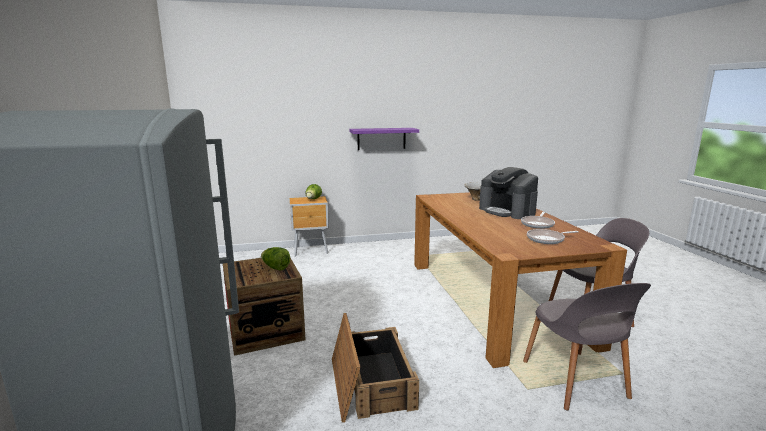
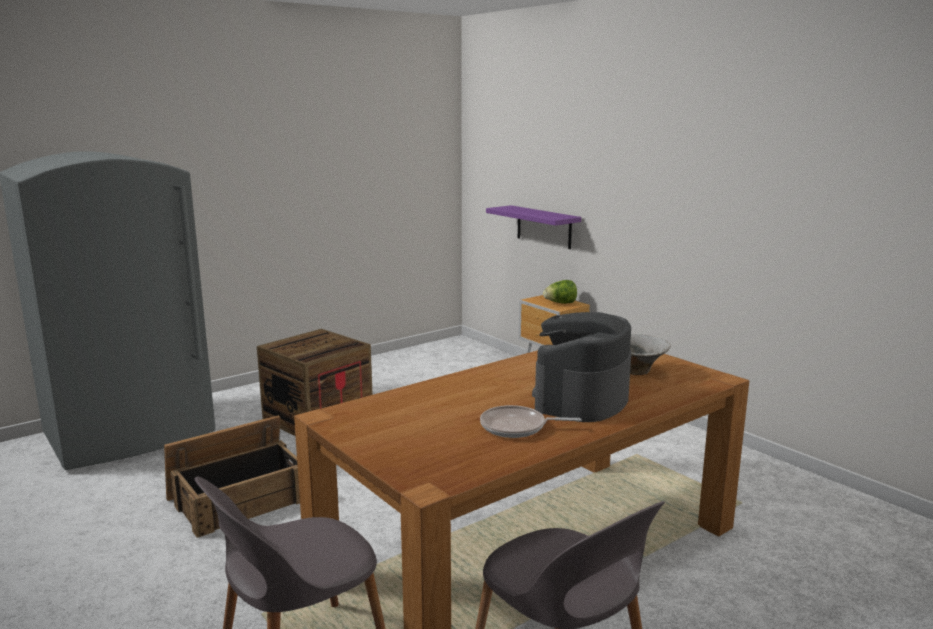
camera: 65 degrees right, 0 degrees up
lettuce [261,247,290,271] -> none
purple shelf [349,128,419,150] -> purple shelf moved to [486,205,581,249]
frying pan [527,229,579,244] -> none

